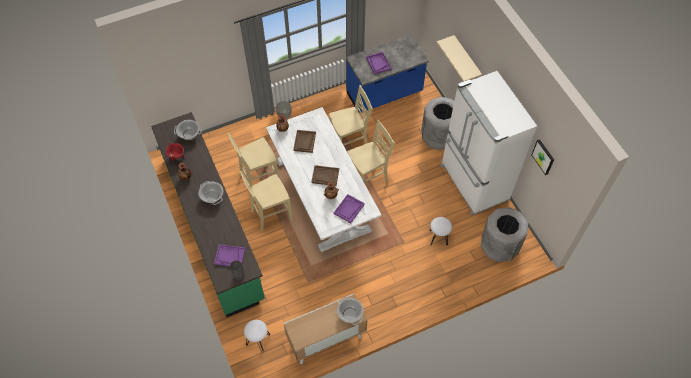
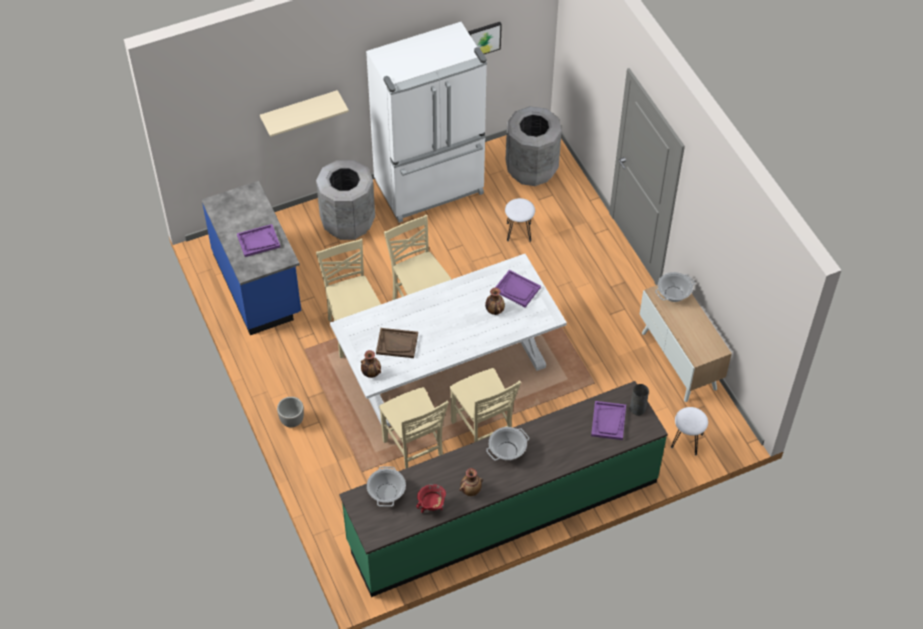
camera: 90 degrees left, 5 degrees down
brown tray [311,165,339,186] -> none

